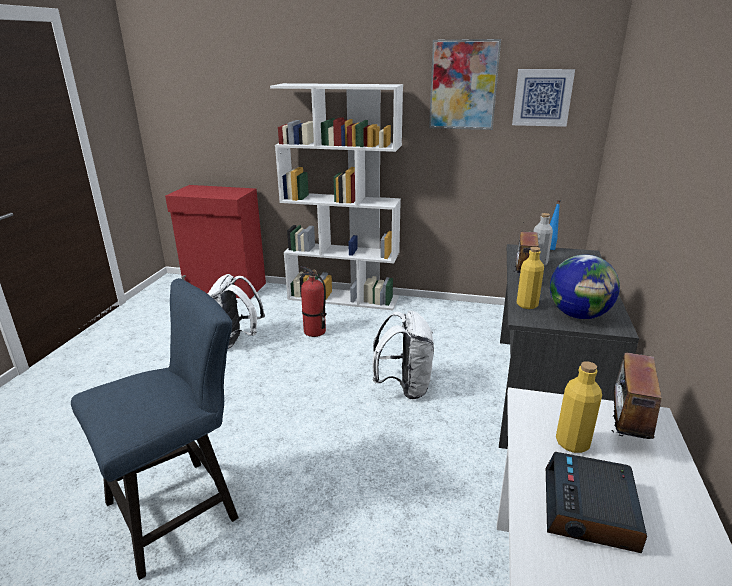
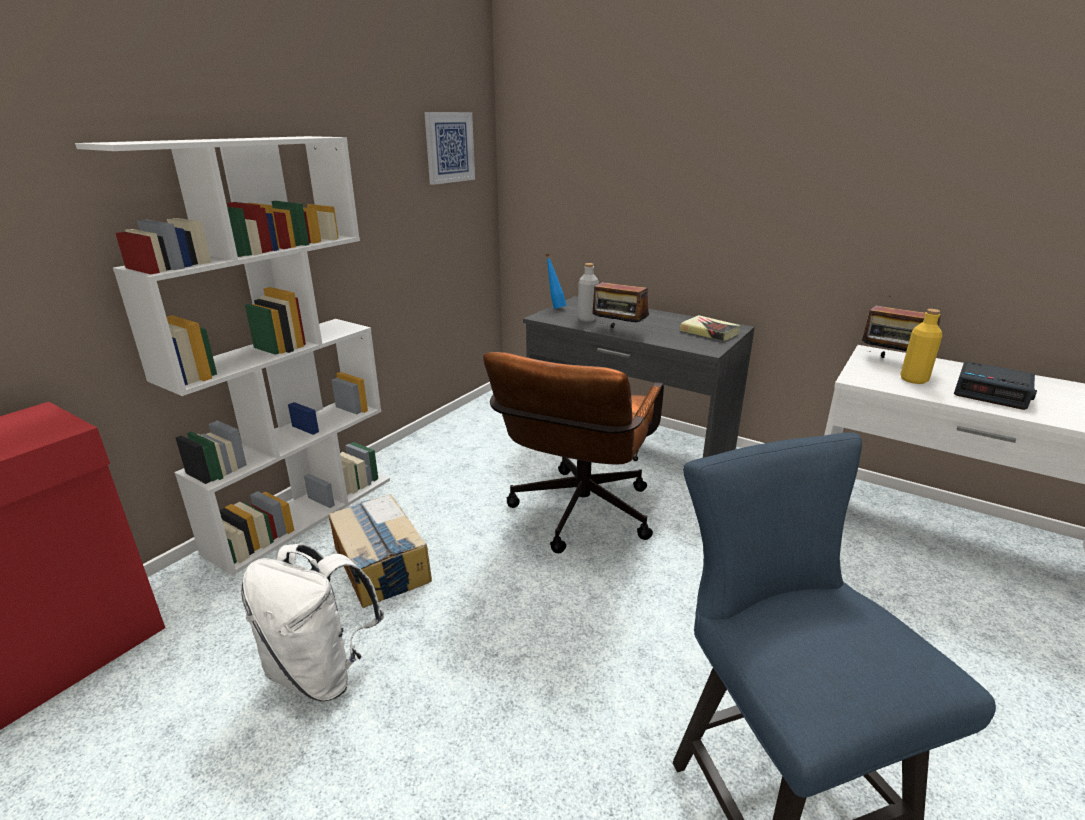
camera: 70 degrees left, 0 degrees up
fire extinguisher [299,266,327,337] -> cardboard box [329,494,432,608]
white backpack [373,310,434,399] -> brown office chair [483,352,664,553]
picture [429,39,501,130] -> none
yellow bottle [517,247,544,309] -> none
globe [550,254,620,319] -> book [679,315,740,341]

